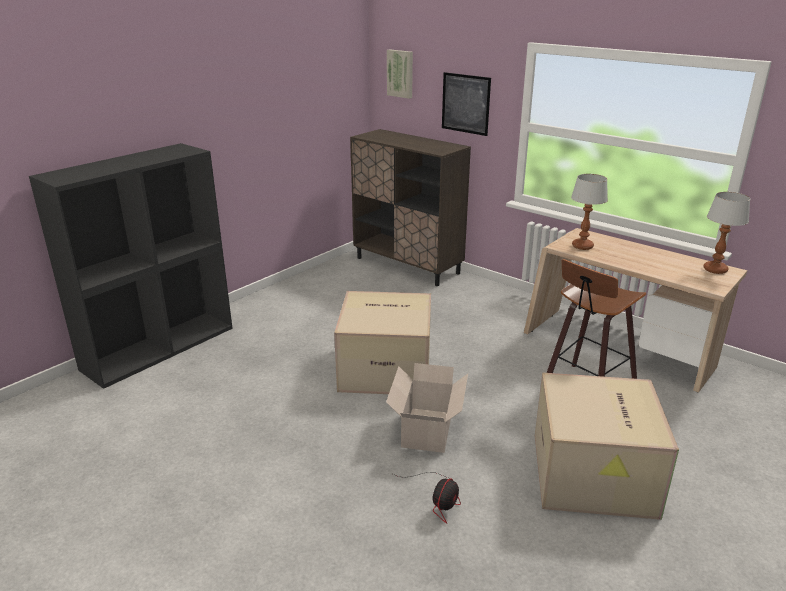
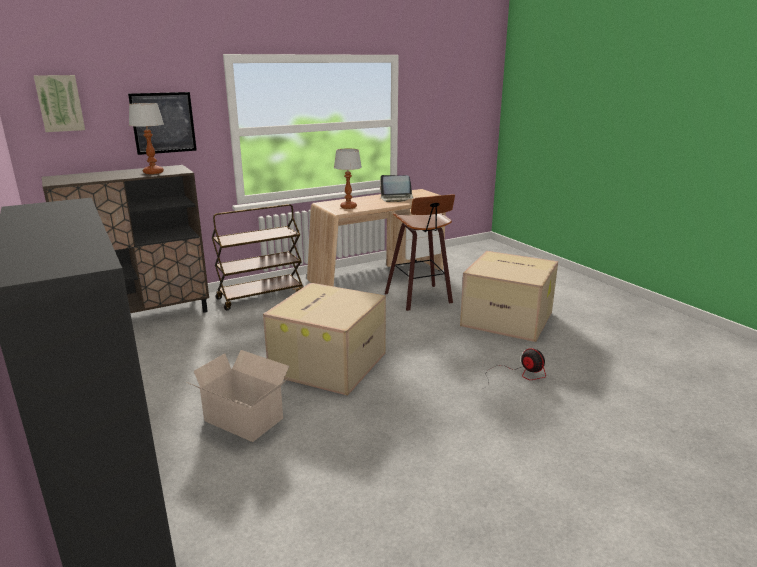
camera: 70 degrees left, 5 degrees down
cardboard box [386,363,468,453] -> cardboard box moved to [187,350,289,442]
table lamp [704,192,750,274] -> table lamp moved to [129,103,164,174]
none -> brown cart [212,204,303,310]
none -> laptop [380,175,413,202]

